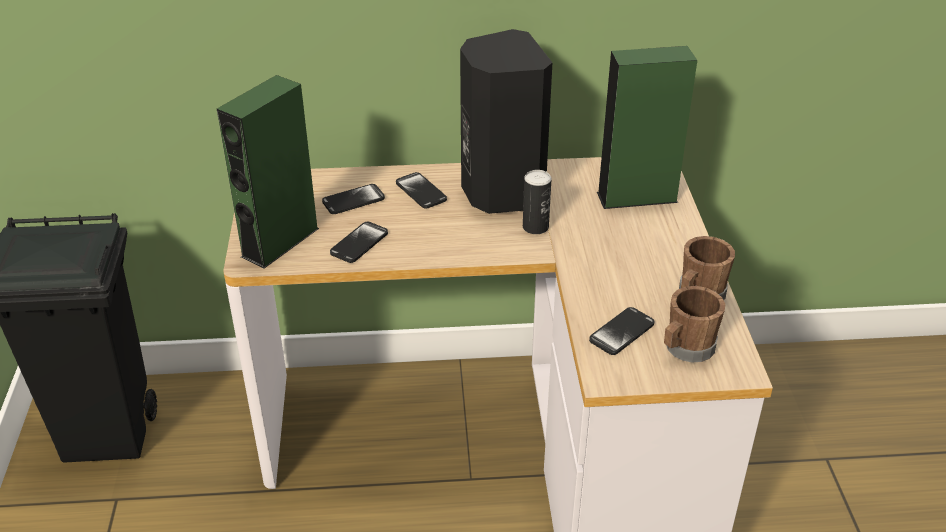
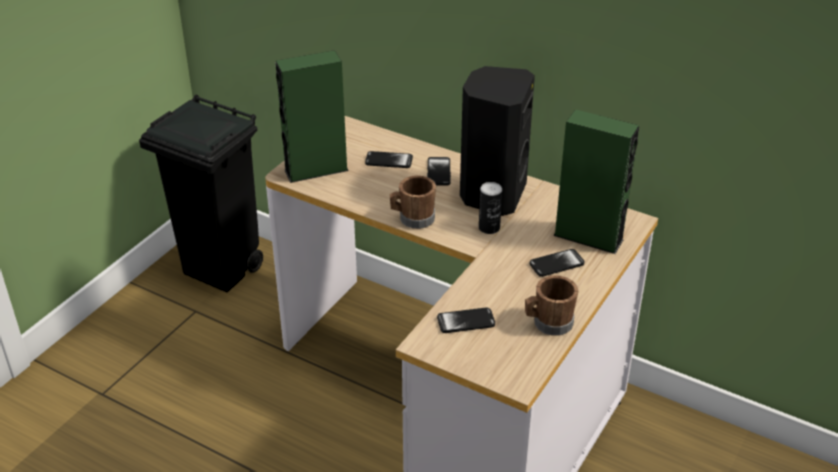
camera: 35 degrees right, 0 degrees up
phone [330,222,388,263] -> phone moved to [530,249,584,277]
brown mug [664,286,726,362] -> brown mug moved to [390,176,436,229]

